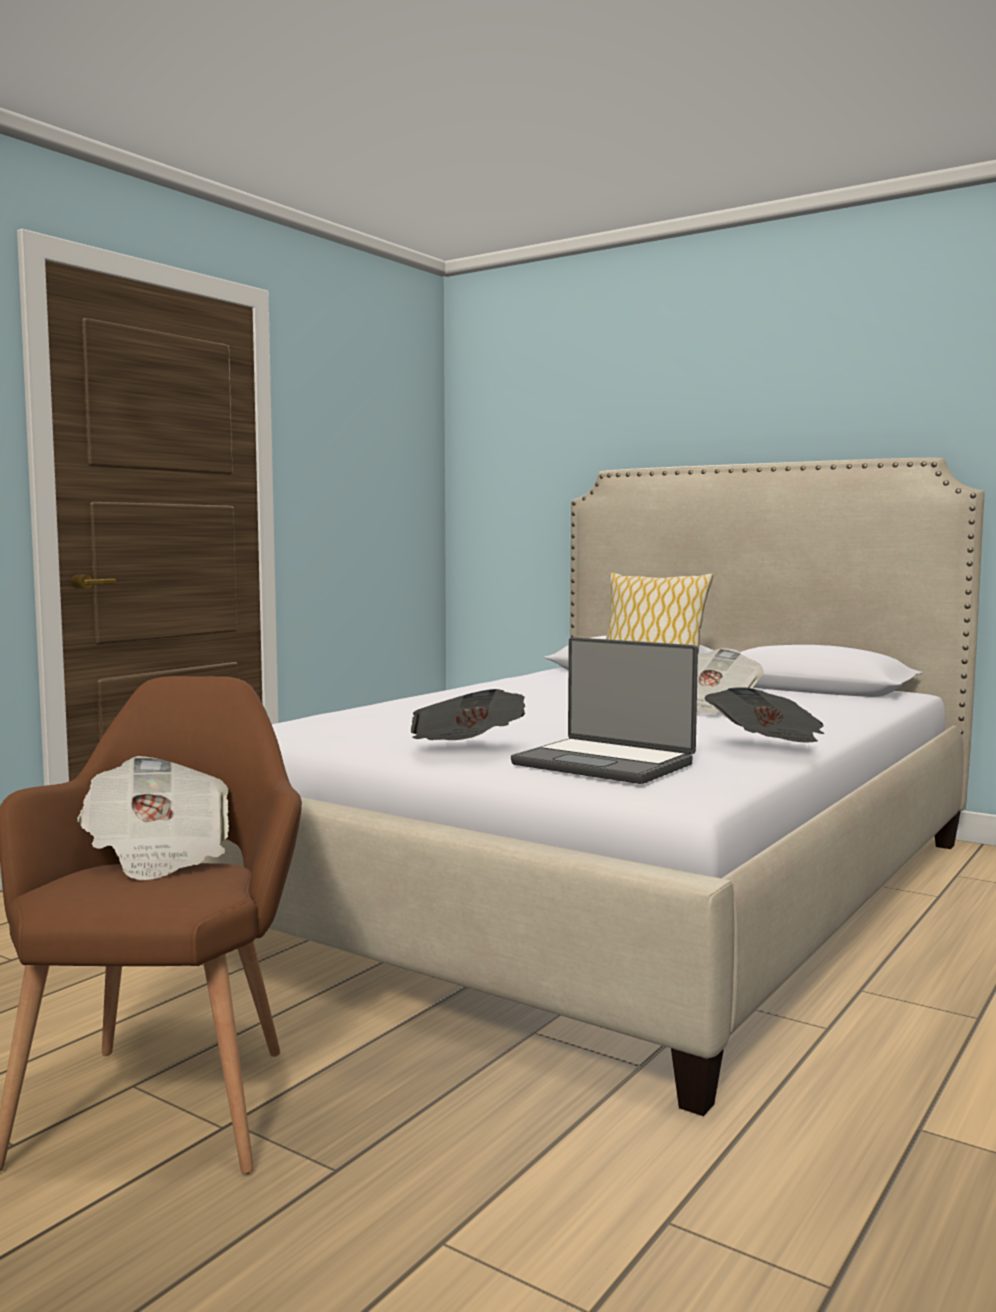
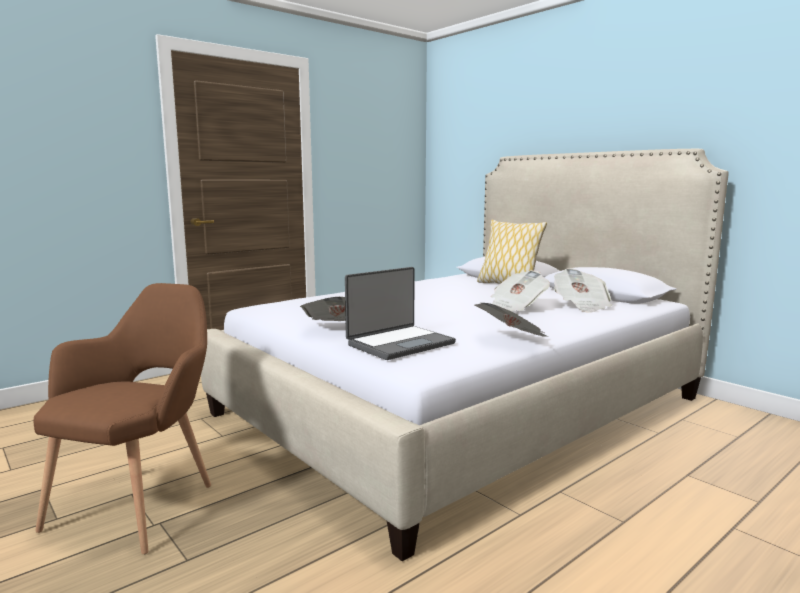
camera: 15 degrees right, 5 degrees up
newspaper [77,756,229,880] -> newspaper moved to [554,268,612,313]
laptop [511,637,698,784] -> laptop turned 90 degrees counterclockwise [345,267,456,360]

